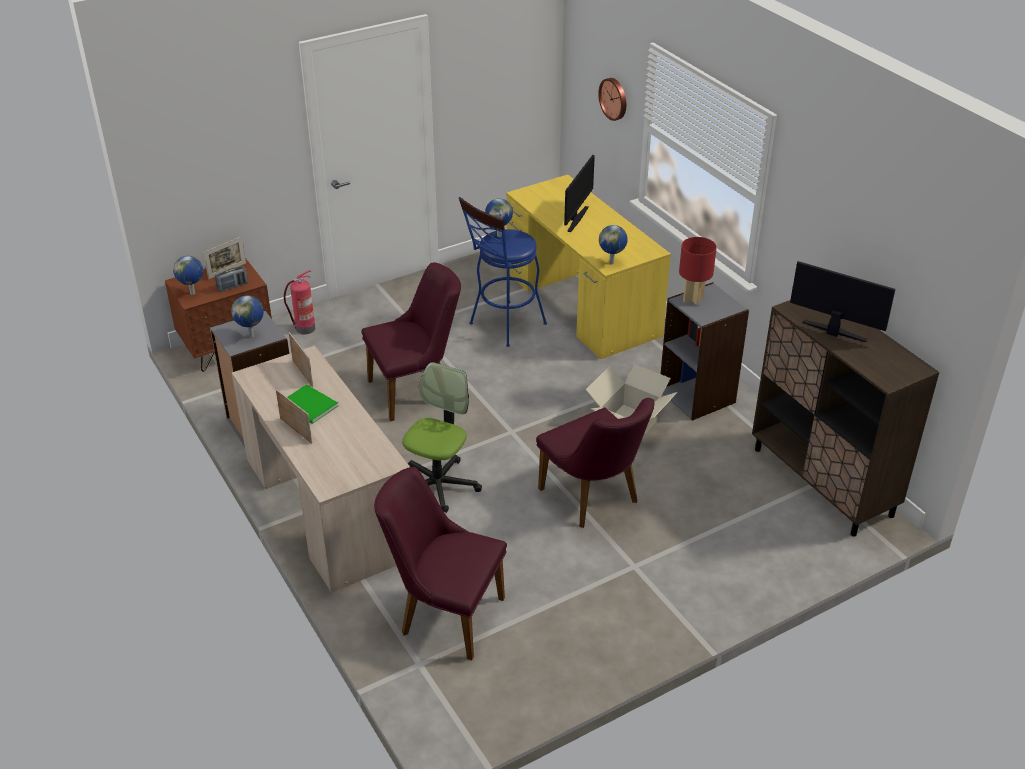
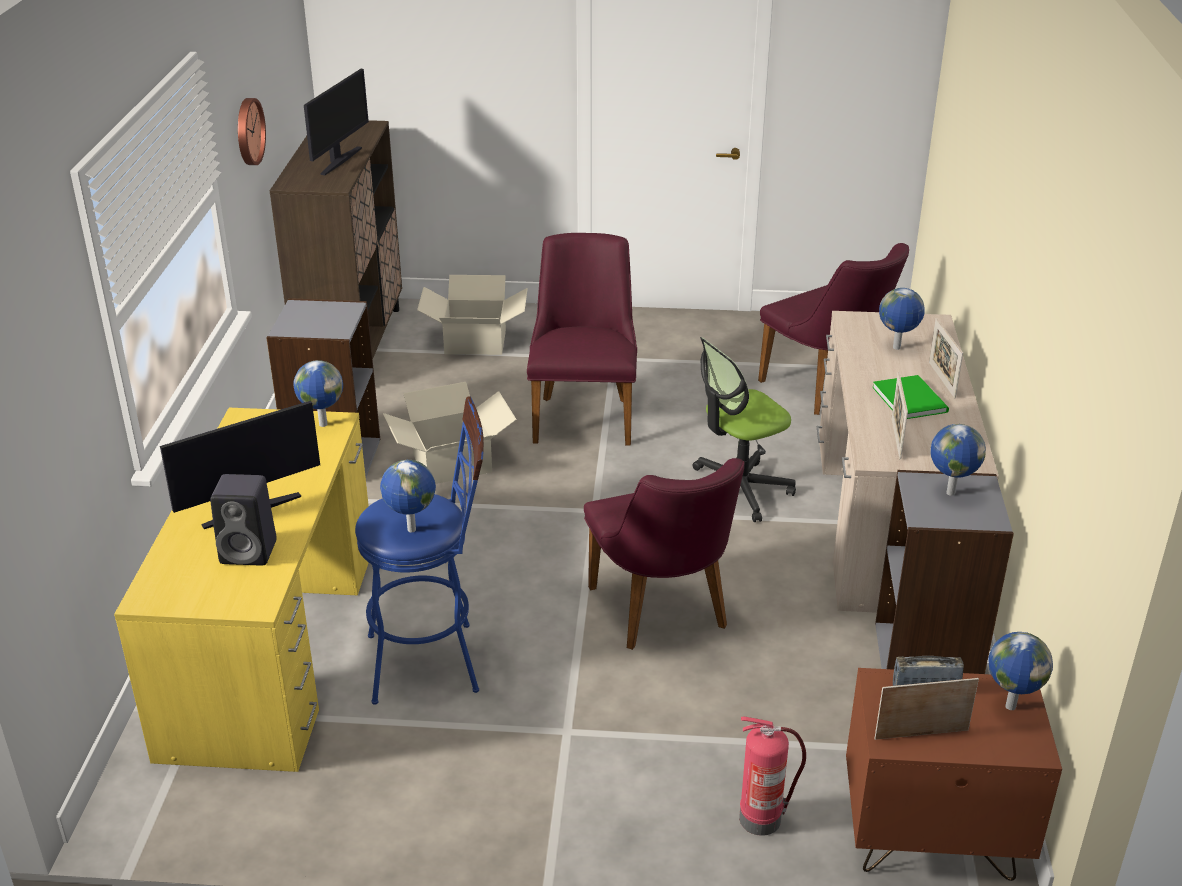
camera: 145 degrees left, 5 degrees down
purple chair [361,262,461,421] -> purple chair turned 120 degrees counterclockwise [584,458,745,650]
wall clock [598,78,626,121] -> wall clock moved to [238,98,266,165]
red table lamp [679,237,717,306] -> none
monitor [790,261,895,342] -> monitor turned 135 degrees counterclockwise [304,69,369,175]
none -> black speaker [210,474,277,566]
none -> cardboard box [417,275,528,355]
none -> globe [879,288,925,350]

